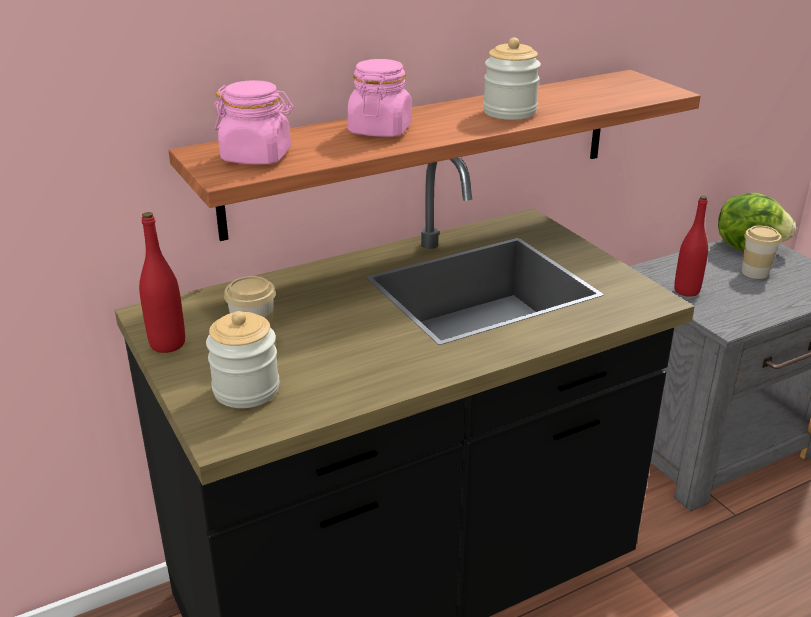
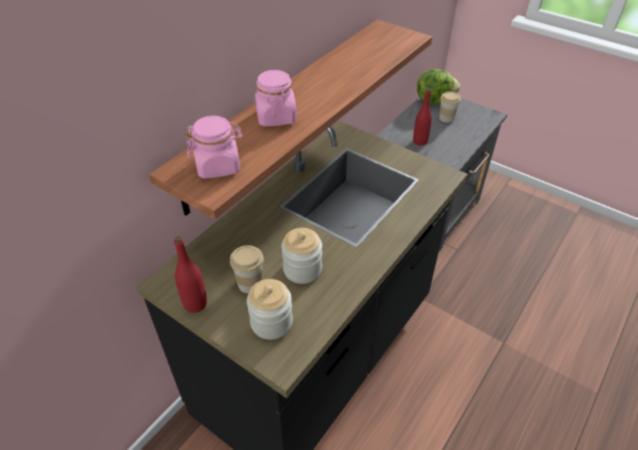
camera: 25 degrees left, 15 degrees up
jar [483,38,541,120] -> jar moved to [281,228,322,284]

